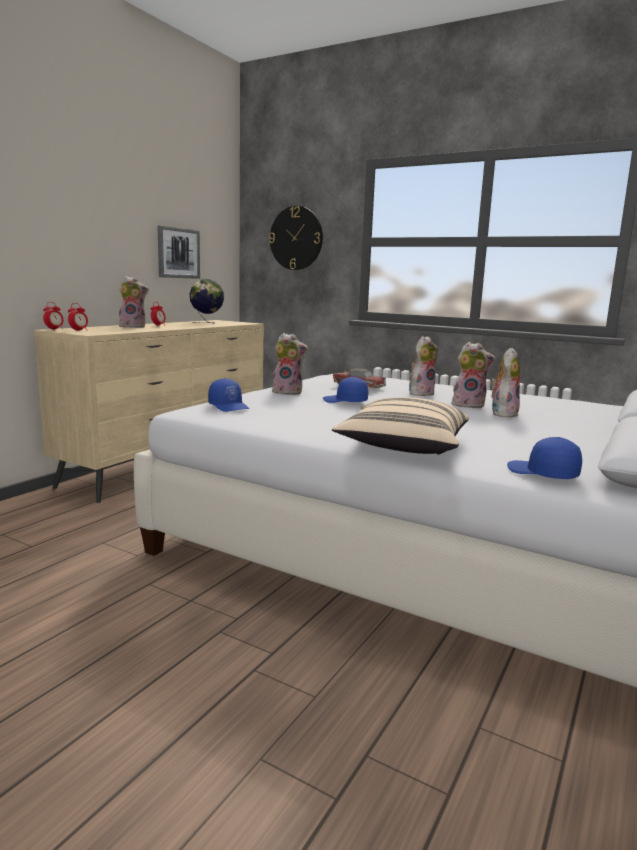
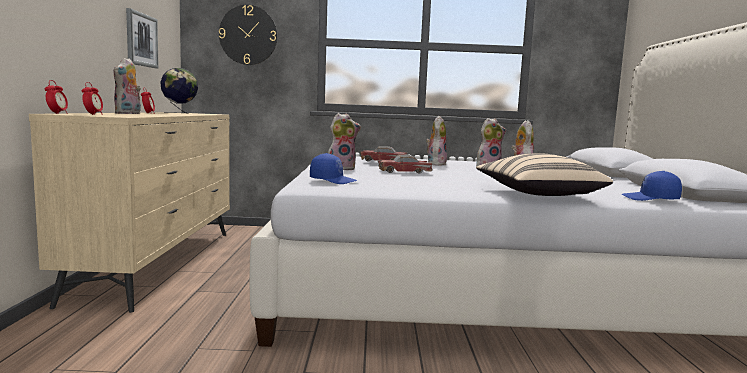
camera: 30 degrees left, 5 degrees down
plush toy [119,276,149,328] -> plush toy turned 135 degrees clockwise [114,58,141,114]
blue cap [323,377,368,403] -> toy car [378,155,433,174]

